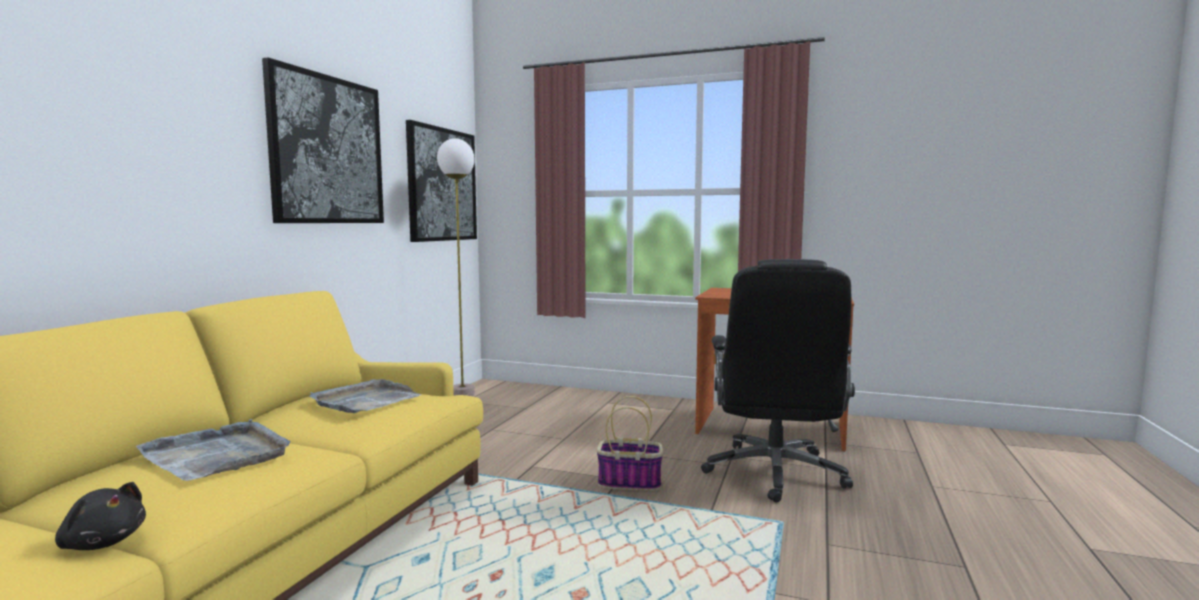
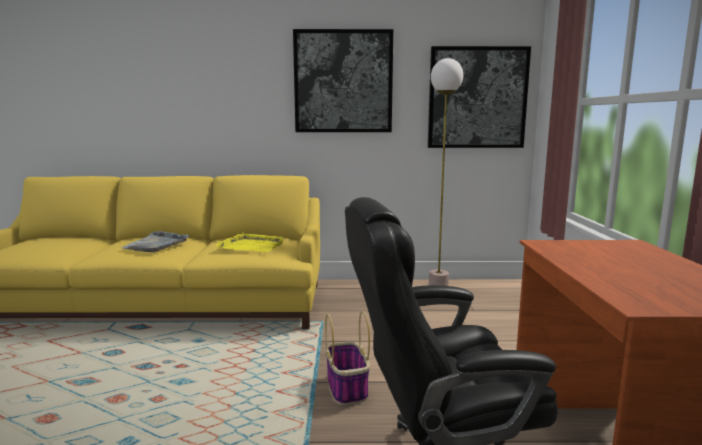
camera: 70 degrees right, 5 degrees up
black plush toy [55,482,146,550] -> none
grey tray [309,379,422,413] -> yellow tray [216,233,284,252]

